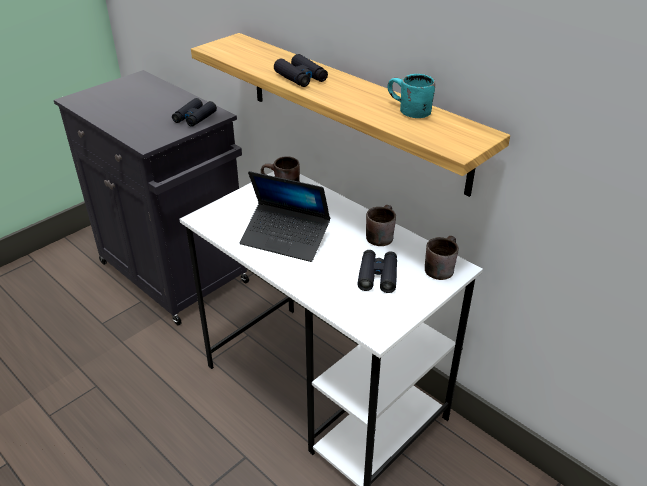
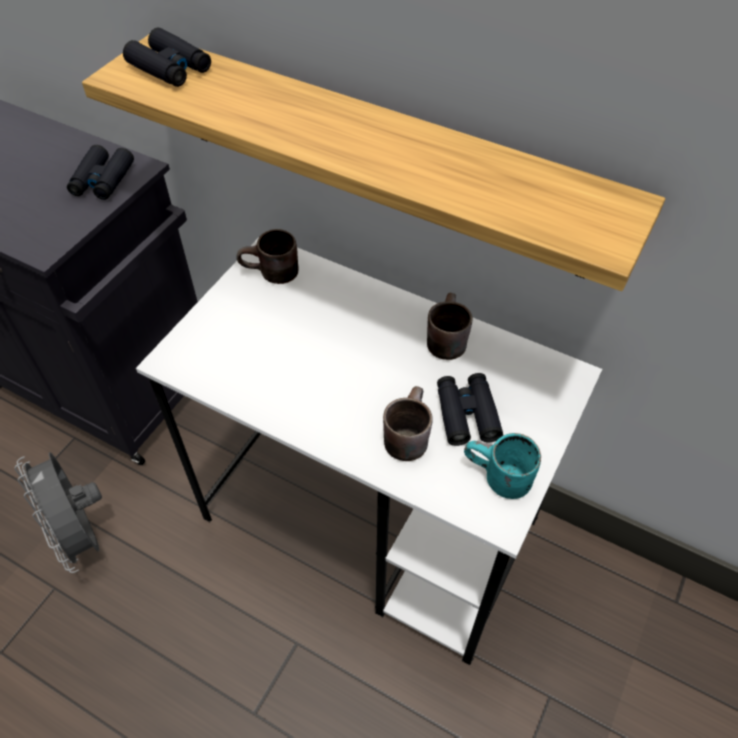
camera: 15 degrees left, 15 degrees up
laptop [240,171,330,262] -> none
black binoculars [274,54,328,87] -> black binoculars moved to [123,27,211,87]
turquoise mug [387,74,435,118] -> turquoise mug moved to [464,433,541,499]
brown mug [425,236,459,280] -> brown mug moved to [383,386,432,461]
none -> grey fan [14,452,102,573]

